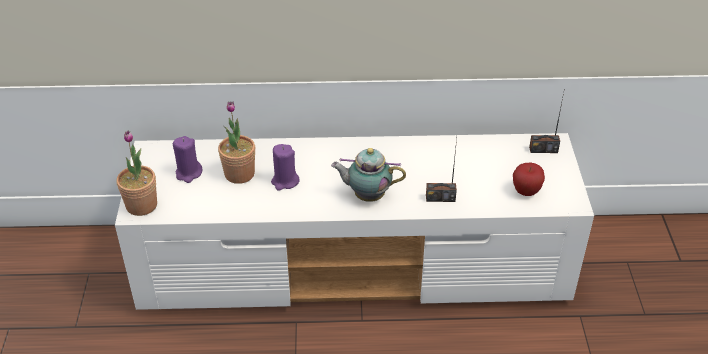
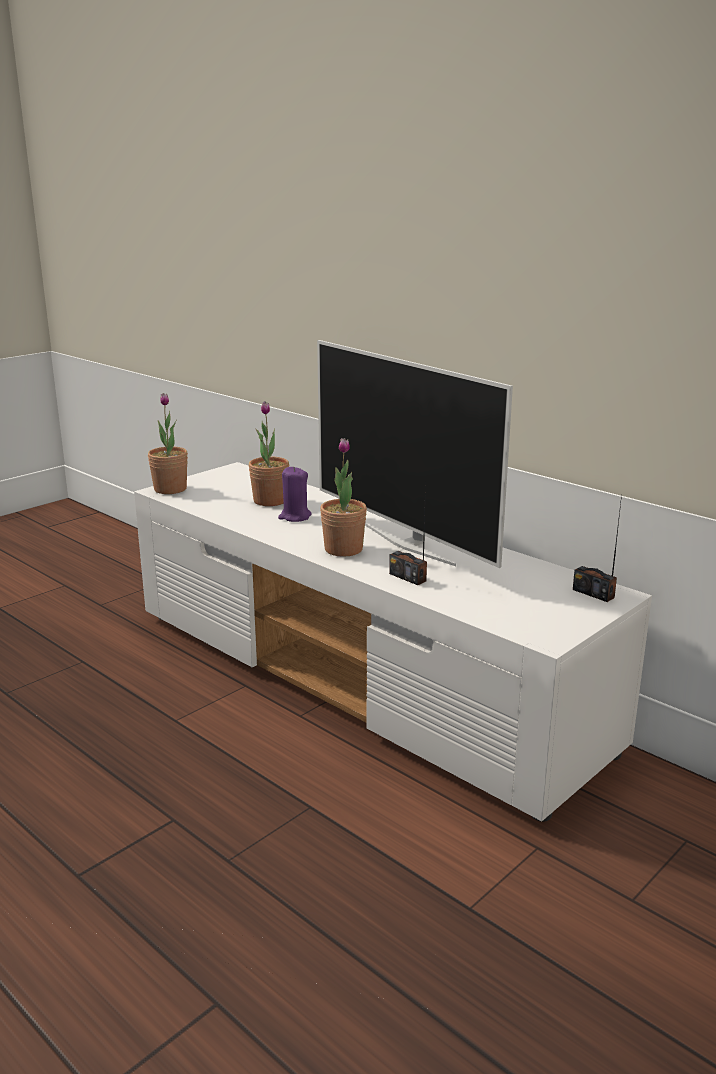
camera: 45 degrees right, 20 degrees down
purple candle [173,136,202,183] -> none
teapot [331,148,406,202] -> potted plant [320,438,367,557]
apple [513,163,545,196] -> none
none -> television [317,340,513,568]

